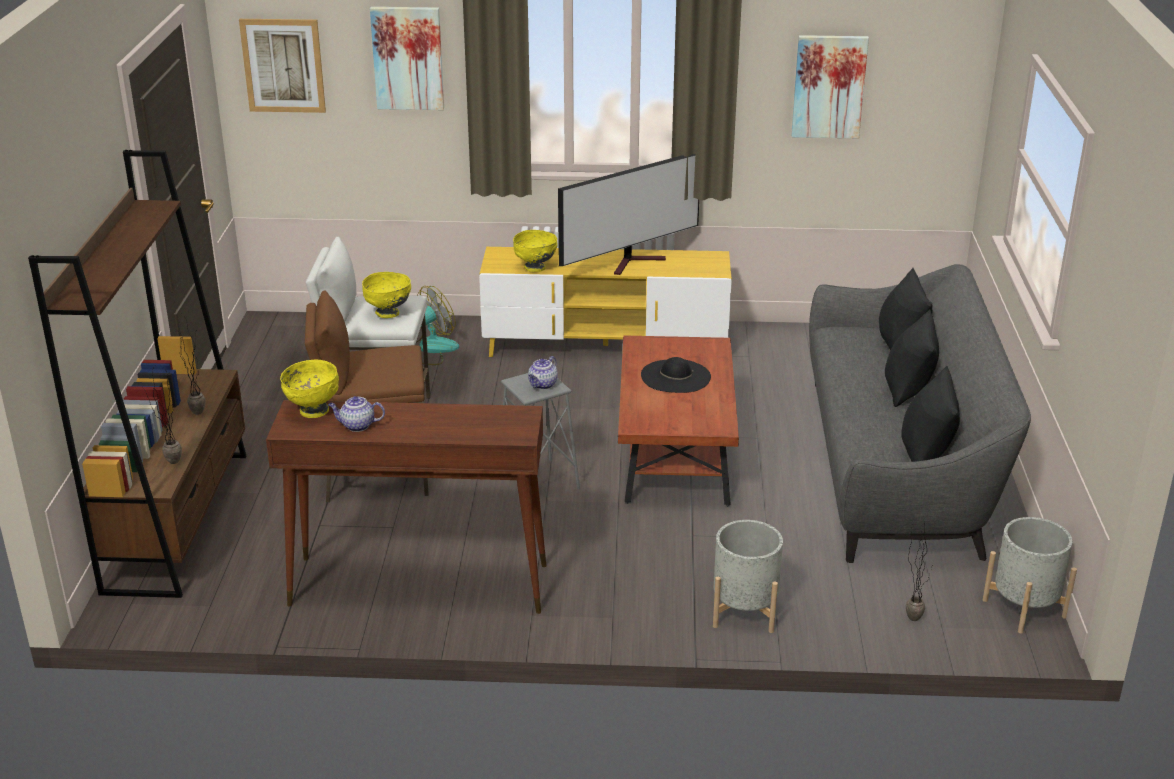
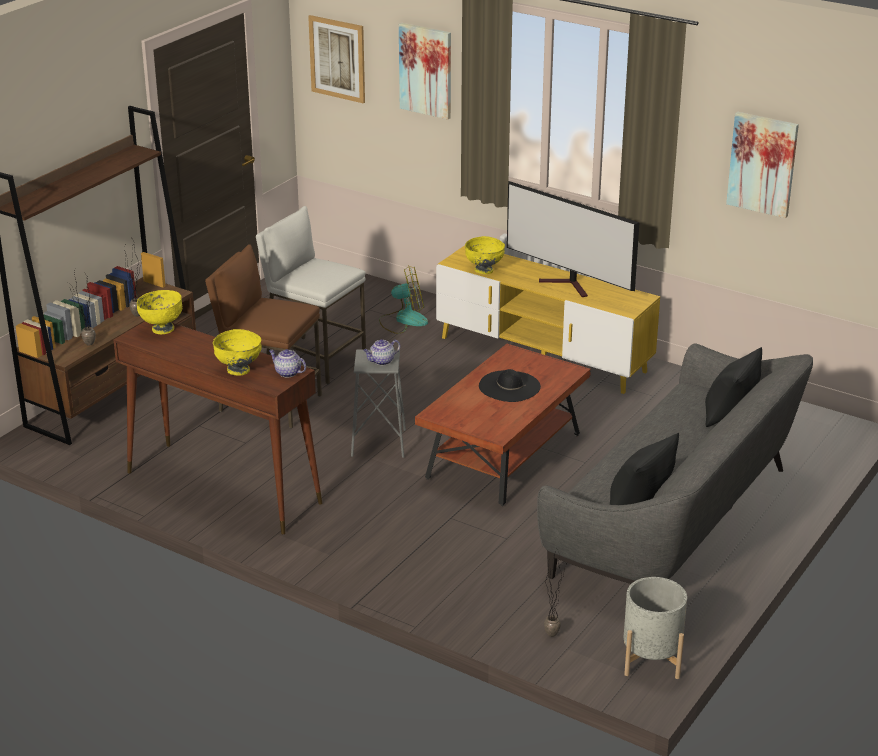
camera: 30 degrees right, 0 degrees up
teapot [328,396,385,432] -> teapot moved to [269,349,306,378]
yellow bowl [362,272,411,318] -> yellow bowl moved to [213,329,261,376]
television [558,154,699,275] -> television turned 45 degrees clockwise [507,181,639,297]
grey planter [713,520,783,633] -> none
black pillow [885,310,939,407] -> none

